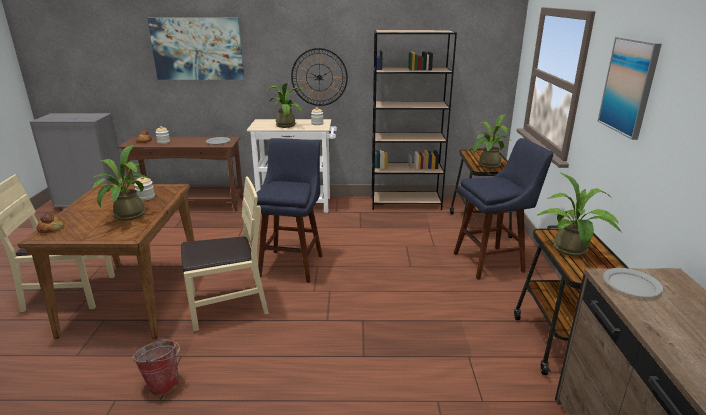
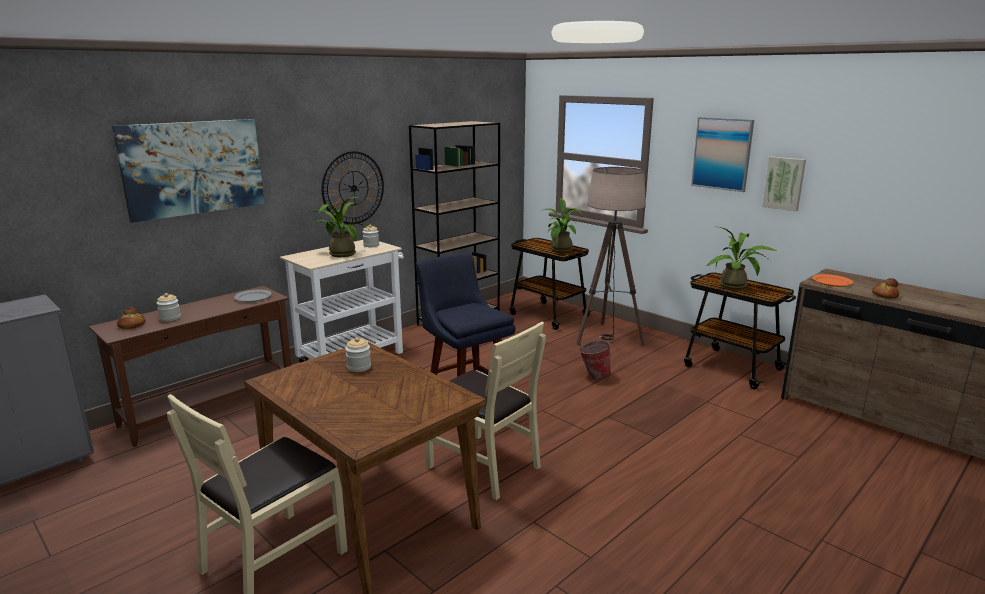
camera: 45 degrees left, 5 degrees down
bread [36,213,65,233] -> bread moved to [872,278,899,299]
potted plant [91,145,149,221] -> none
bucket [132,337,180,395] -> bucket moved to [579,340,612,380]
beige chair [181,176,269,331] -> beige chair turned 105 degrees clockwise [425,321,546,500]
blue stool [454,138,553,280] -> floor lamp [576,167,646,346]
grey plate [603,268,663,297] -> orange plate [812,274,853,287]
none -> picture [762,157,806,212]

